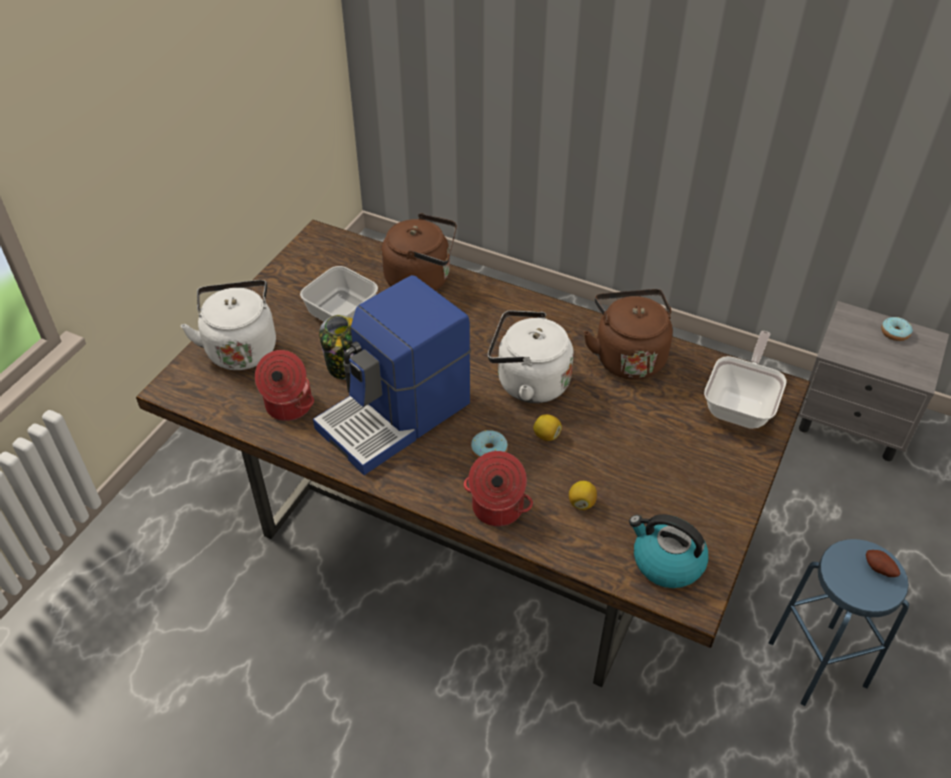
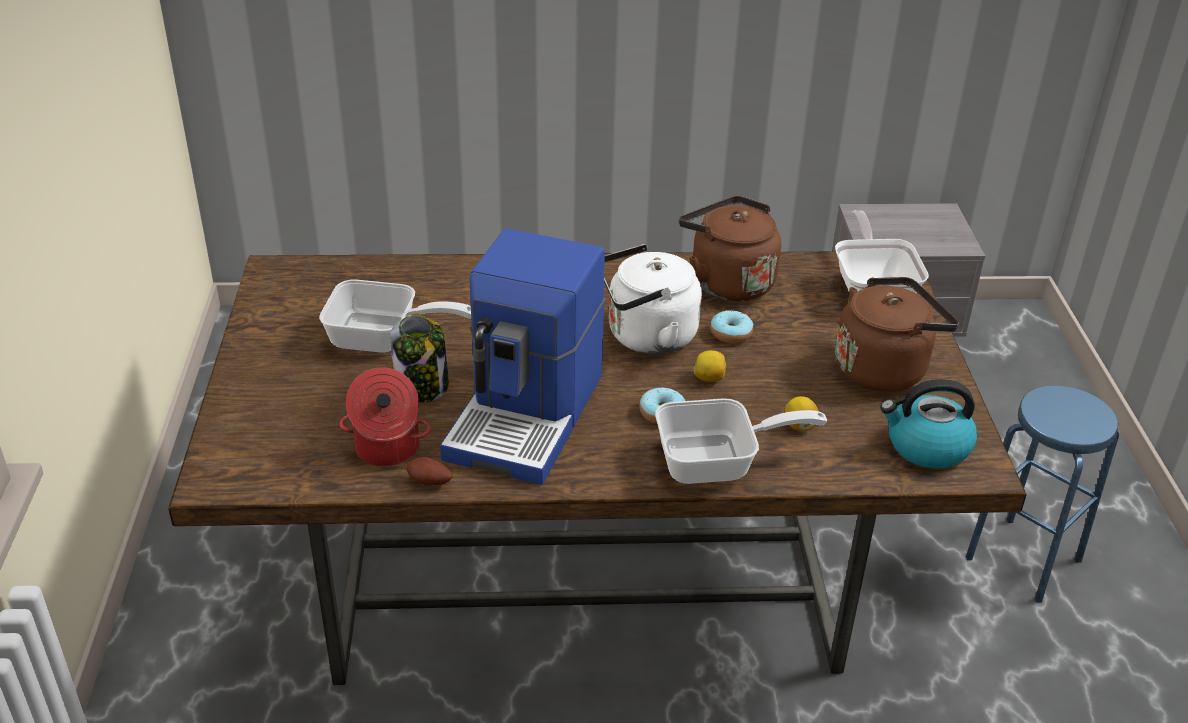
camera: 30 degrees left, 10 degrees down
white kettle [181,280,276,370] -> none
brown kettle [382,213,457,291] -> brown kettle moved to [835,277,959,392]
cooking pot [464,451,533,526] -> frying pan [655,398,827,484]
potato [866,550,900,577] -> potato moved to [406,457,453,485]
donut [881,317,913,341] -> donut moved to [710,310,753,343]

